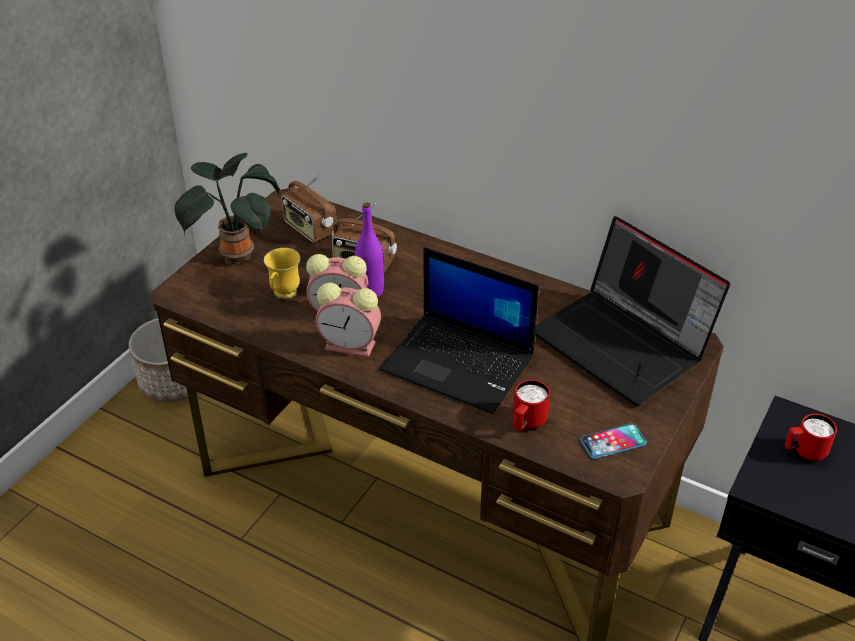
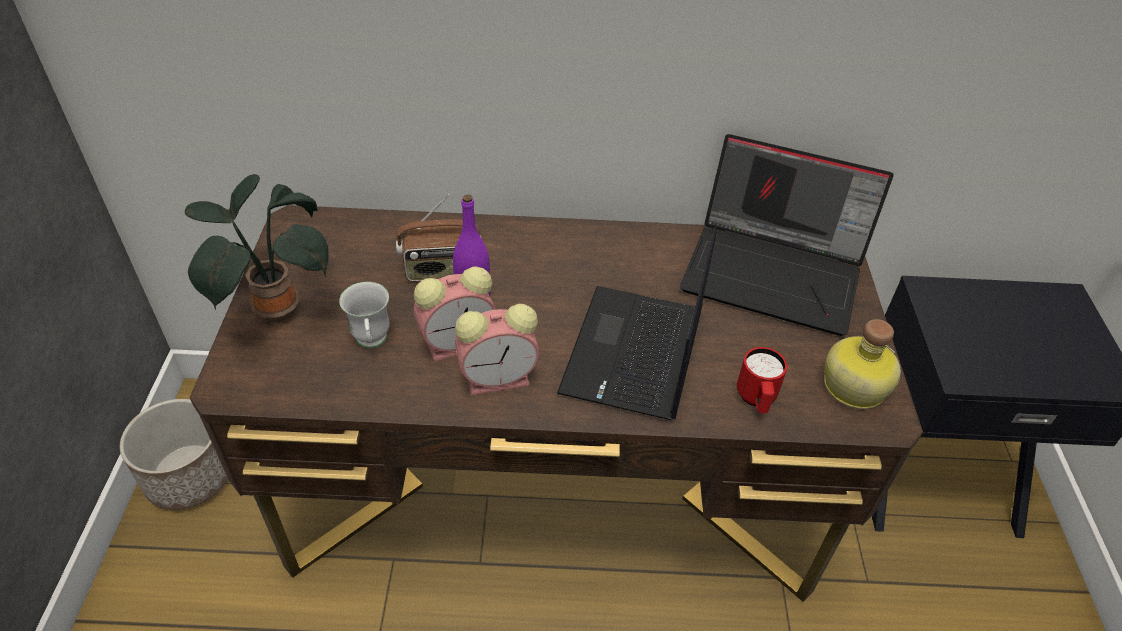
camera: 30 degrees left, 5 degrees up
yellow mug [264,248,301,299] -> white mug [339,282,389,348]
radio [281,174,337,243] -> none
laptop [379,247,539,414] -> laptop turned 105 degrees clockwise [557,227,717,420]
phone [580,423,647,459] -> bottle [824,319,901,409]
red mug [785,414,837,462] -> none

